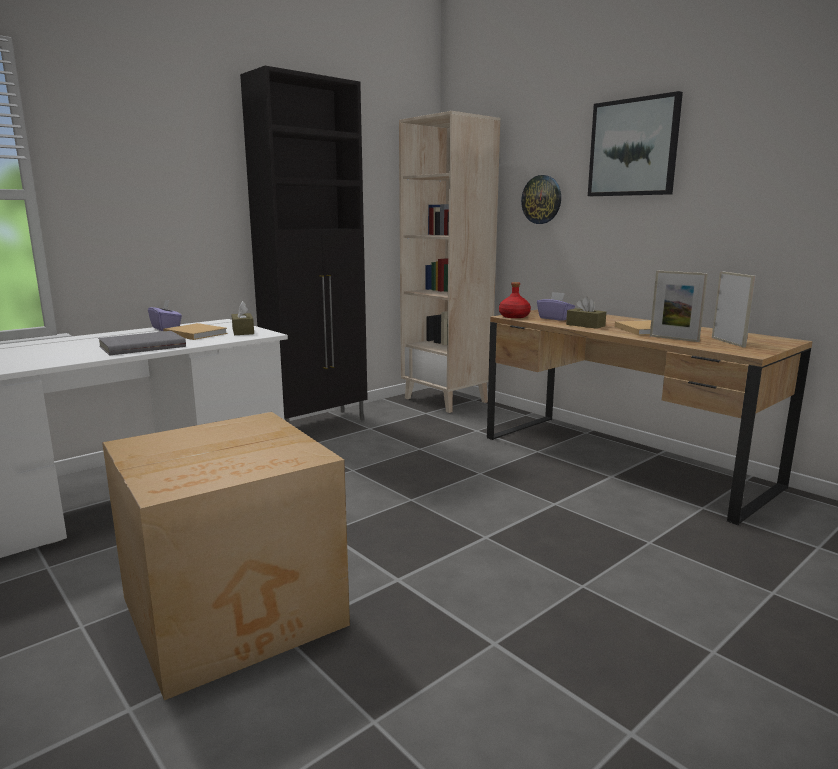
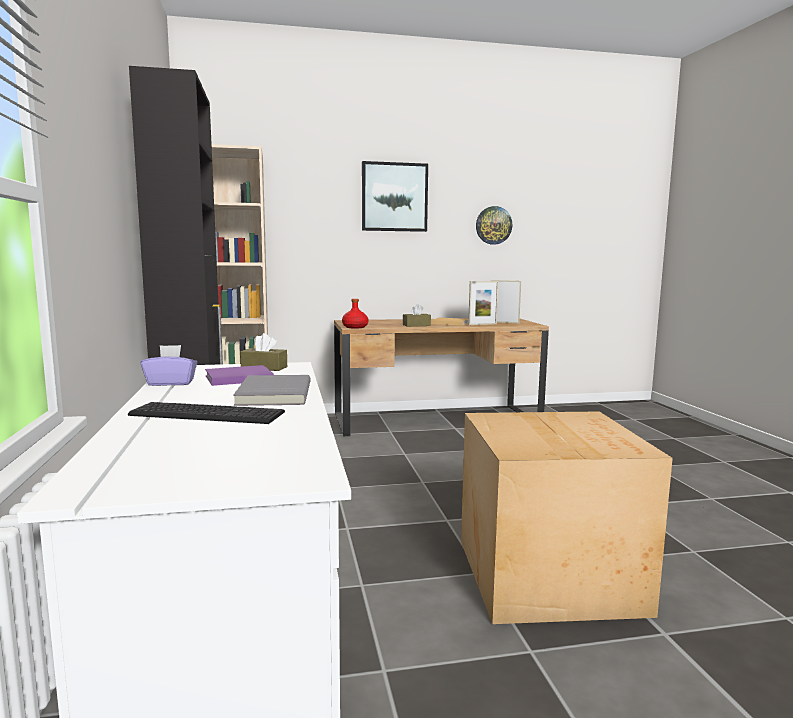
camera: 60 degrees left, 5 degrees down
beige book [163,323,228,340] -> purple book [205,365,274,386]
wall clock [521,175,561,224] -> wall clock moved to [476,206,512,245]
purple tissue box [537,292,575,321] -> none
none -> keyboard [128,402,285,424]

